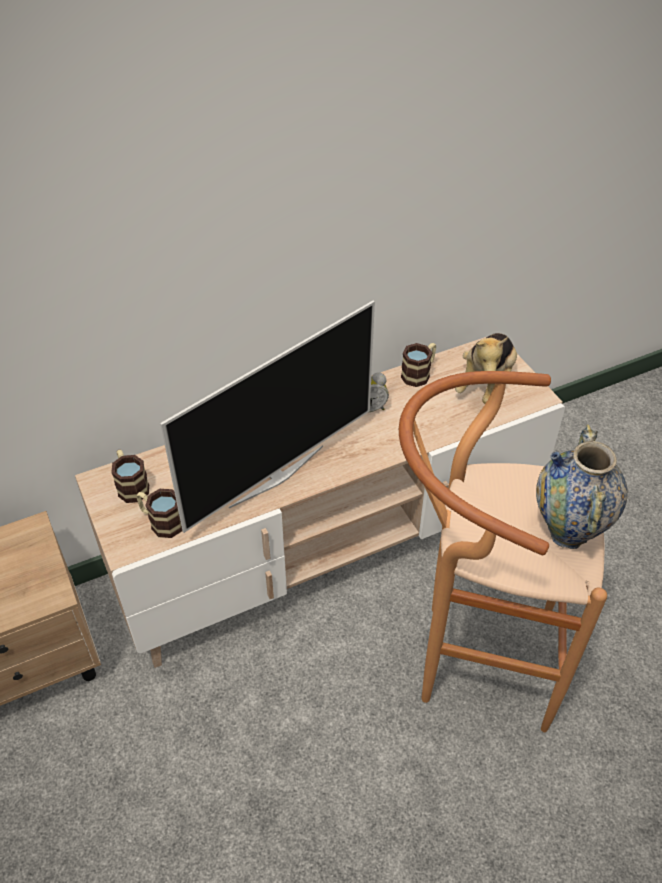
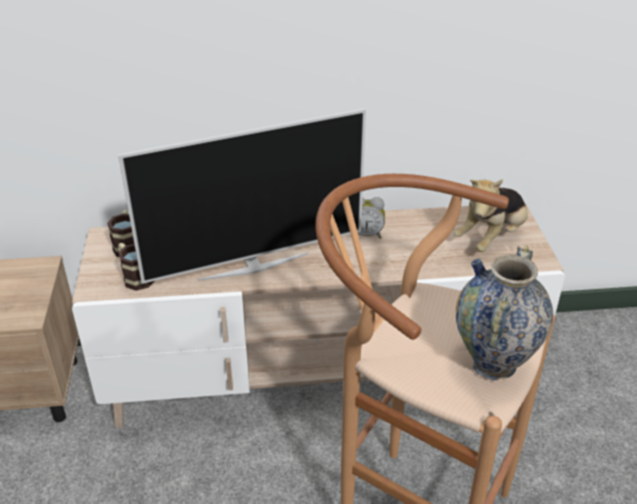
camera: 20 degrees right, 10 degrees down
mug [401,343,436,387] -> none

